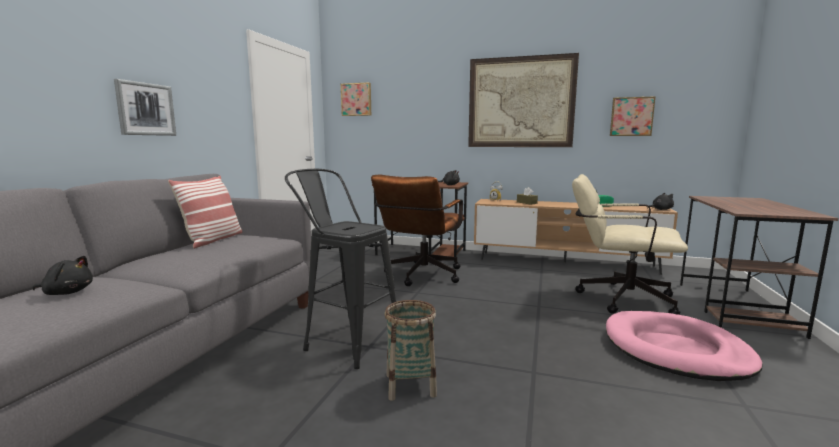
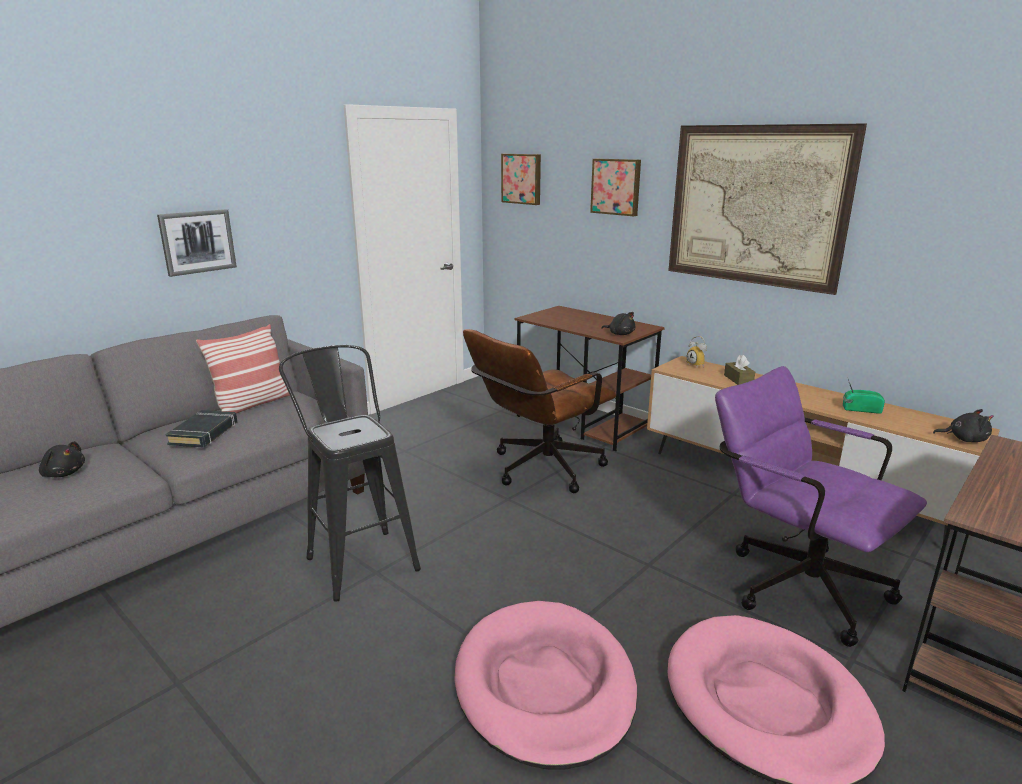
camera: 25 degrees right, 10 degrees up
basket [385,300,437,401] -> none
beige office chair [572,174,688,315] -> purple office chair [715,366,927,647]
picture [610,96,656,136] -> picture moved to [590,159,641,216]
none -> black book [165,410,237,447]
none -> pink dog bed [454,601,637,770]

